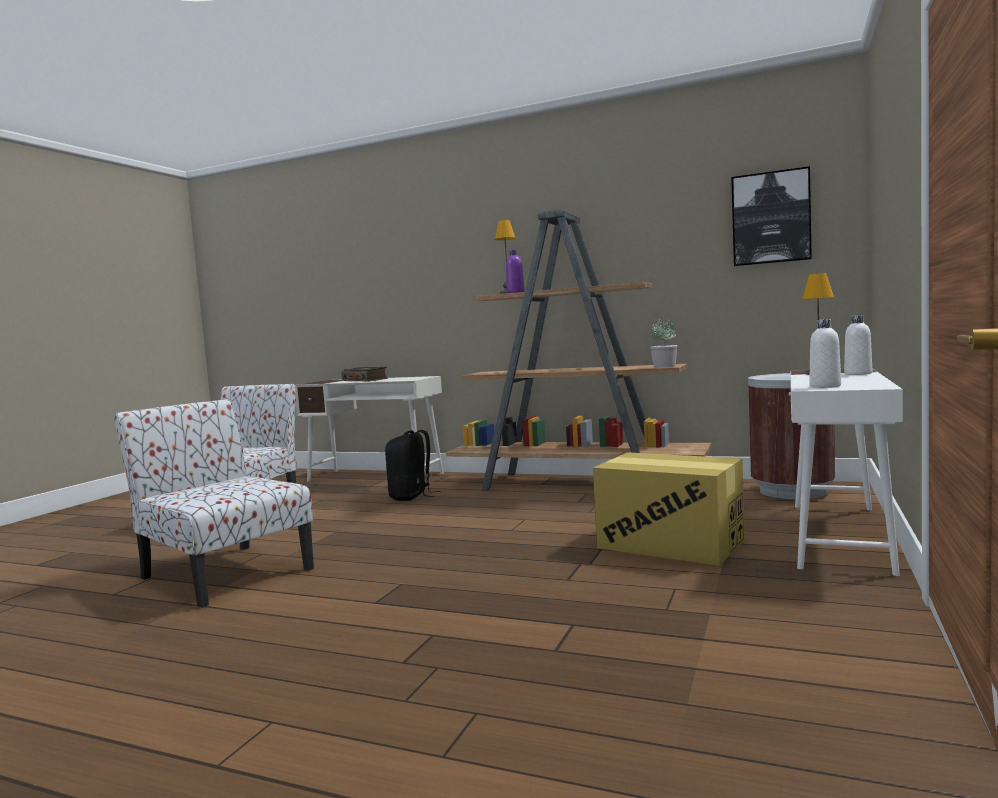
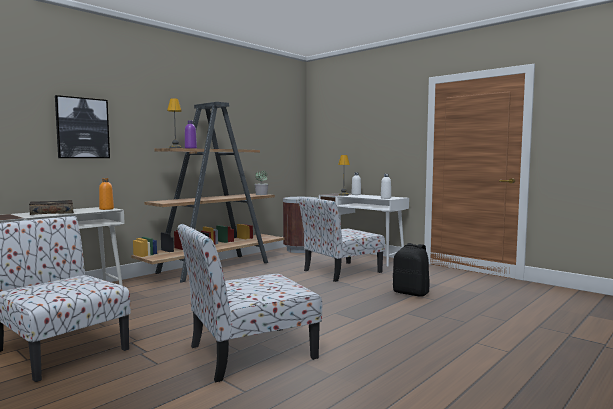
camera: 70 degrees left, 0 degrees up
black backpack [385,430,441,501] -> black backpack moved to [393,243,429,297]
cardboard box [593,452,745,566] -> chair [299,197,385,282]
picture [731,166,812,266] -> picture moved to [55,95,110,158]
none -> orange bottle [99,178,114,210]

